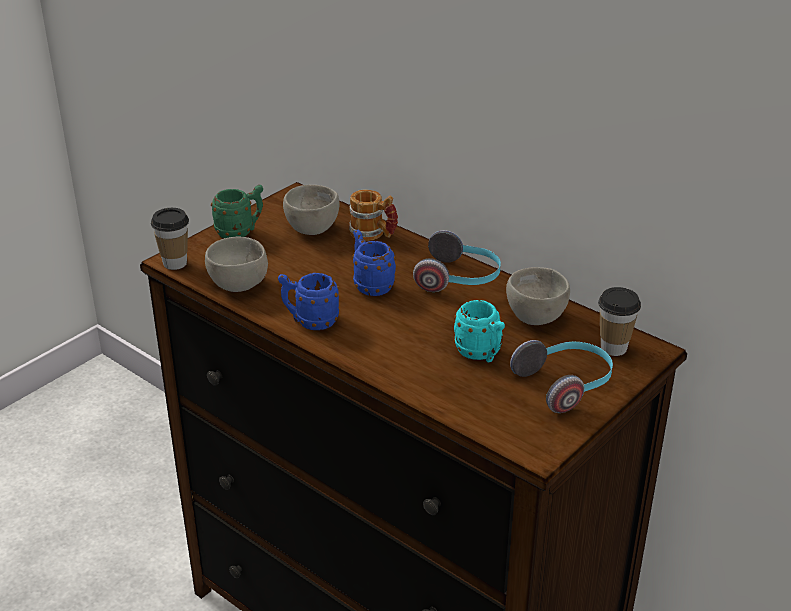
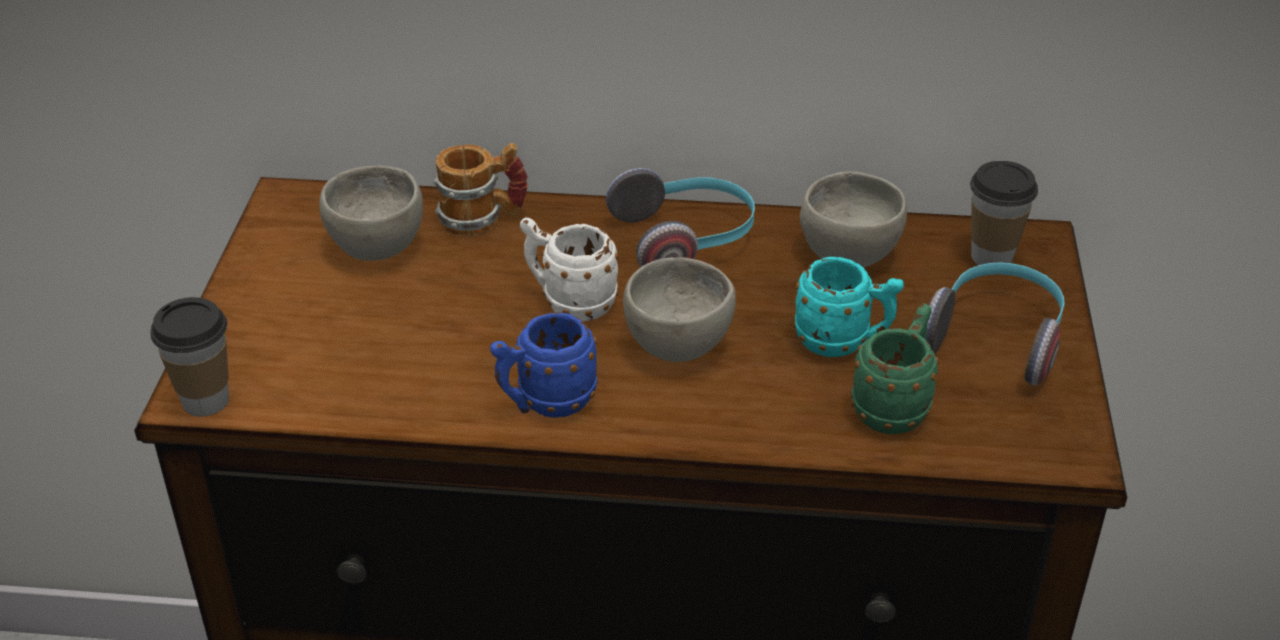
camera: 35 degrees left, 5 degrees up
grey bowl [205,237,268,292] -> grey bowl moved to [623,257,736,362]
green mug [211,185,263,238] -> green mug moved to [851,303,939,434]
blue mug [352,230,396,296] -> white mug [520,217,619,321]

